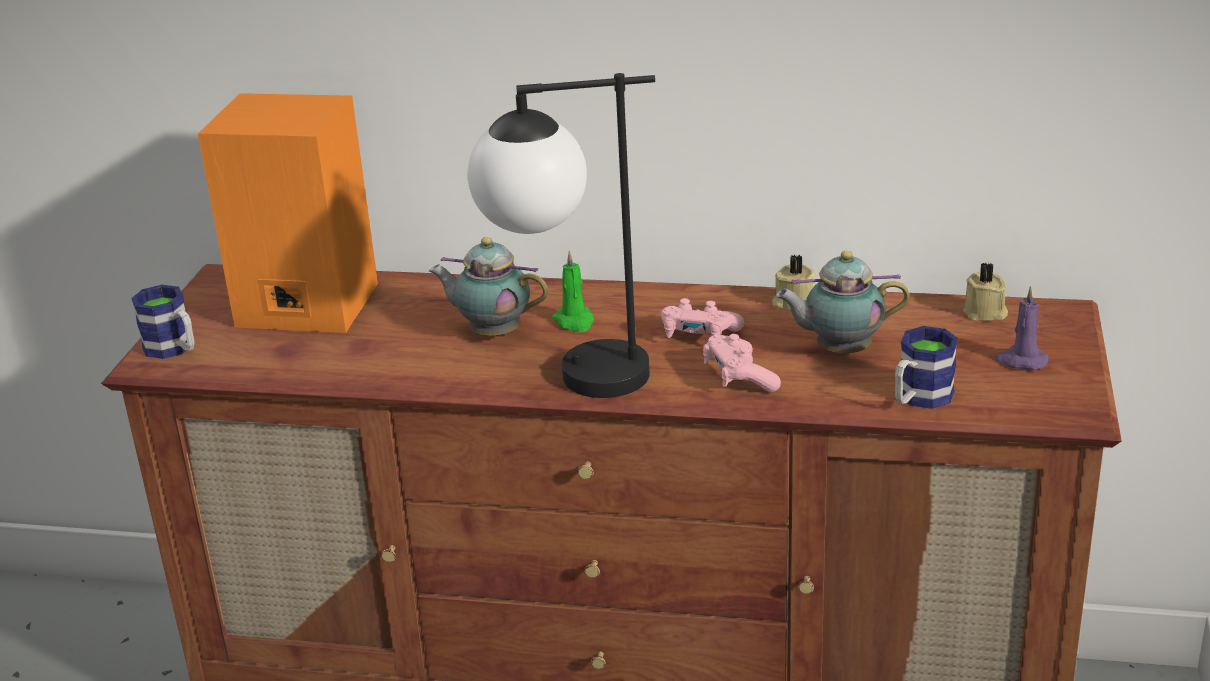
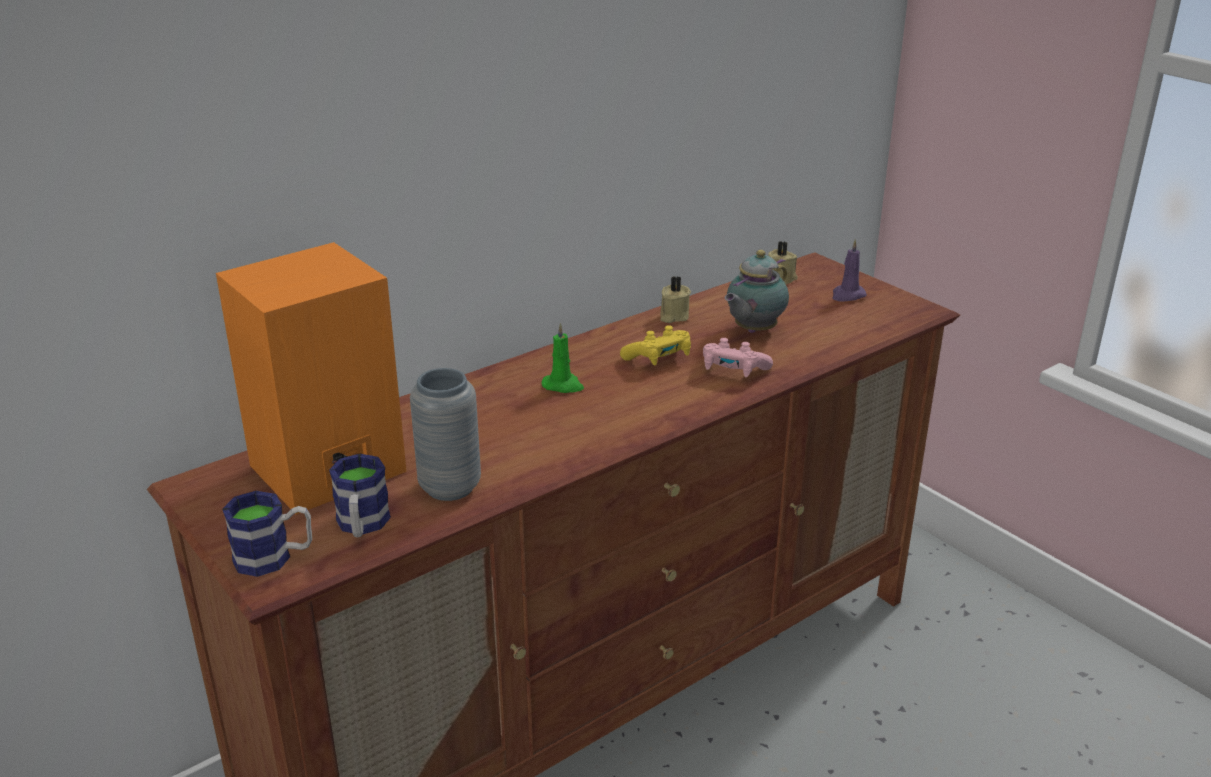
camera: 50 degrees left, 0 degrees up
teapot [429,237,548,336] -> none
table lamp [468,73,655,398] -> none
pink game controller [661,298,744,338] -> yellow game controller [620,325,691,366]
mug [895,326,958,409] -> mug moved to [329,454,391,537]
none -> grey vase [410,368,481,501]

